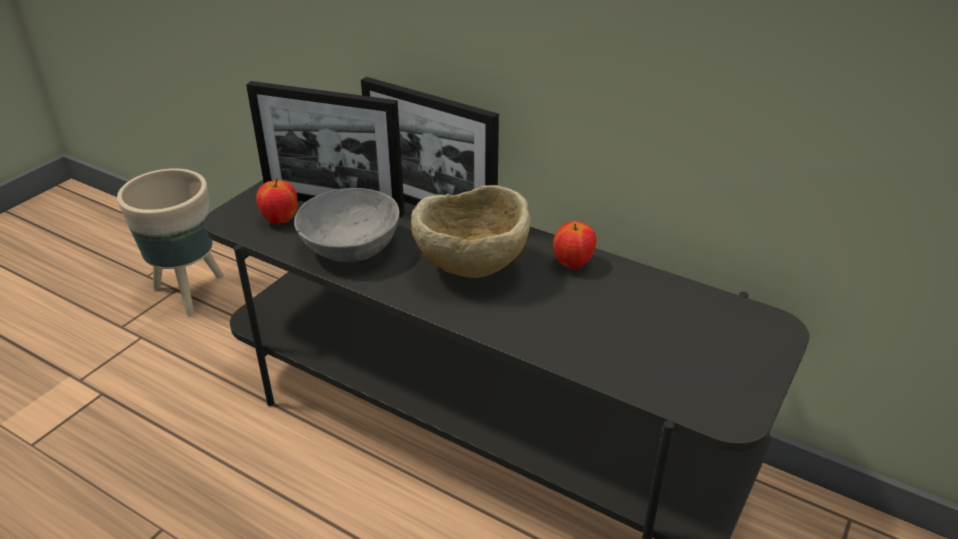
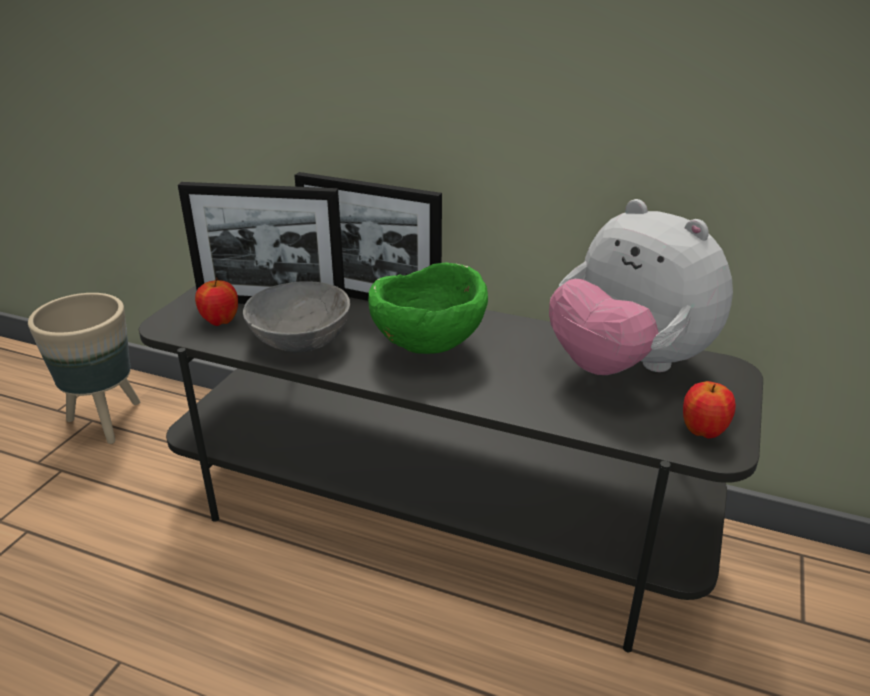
camera: 10 degrees left, 5 degrees down
beige bowl [411,185,531,278] -> green bowl [368,262,488,354]
apple [553,221,597,269] -> apple moved to [683,381,736,439]
none -> plush toy [549,199,733,375]

